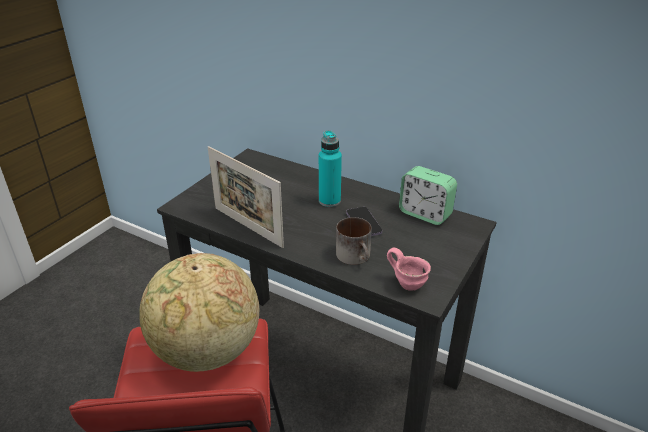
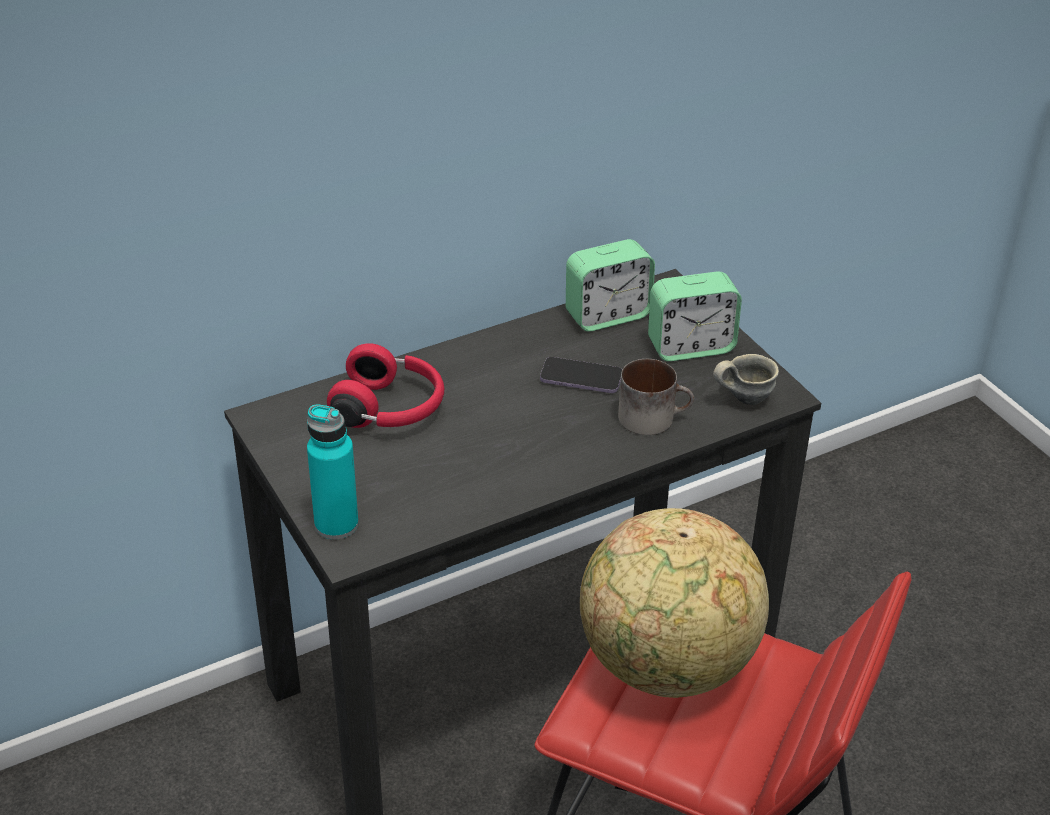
camera: 60 degrees left, 5 degrees up
picture frame [208,146,284,248] -> none
turquoise bottle [319,130,342,207] -> turquoise bottle moved to [307,404,359,539]
pink mug [387,248,431,291] -> grey mug [713,354,779,405]
none -> red headphones [327,343,444,428]
none -> alarm clock [648,271,742,362]

